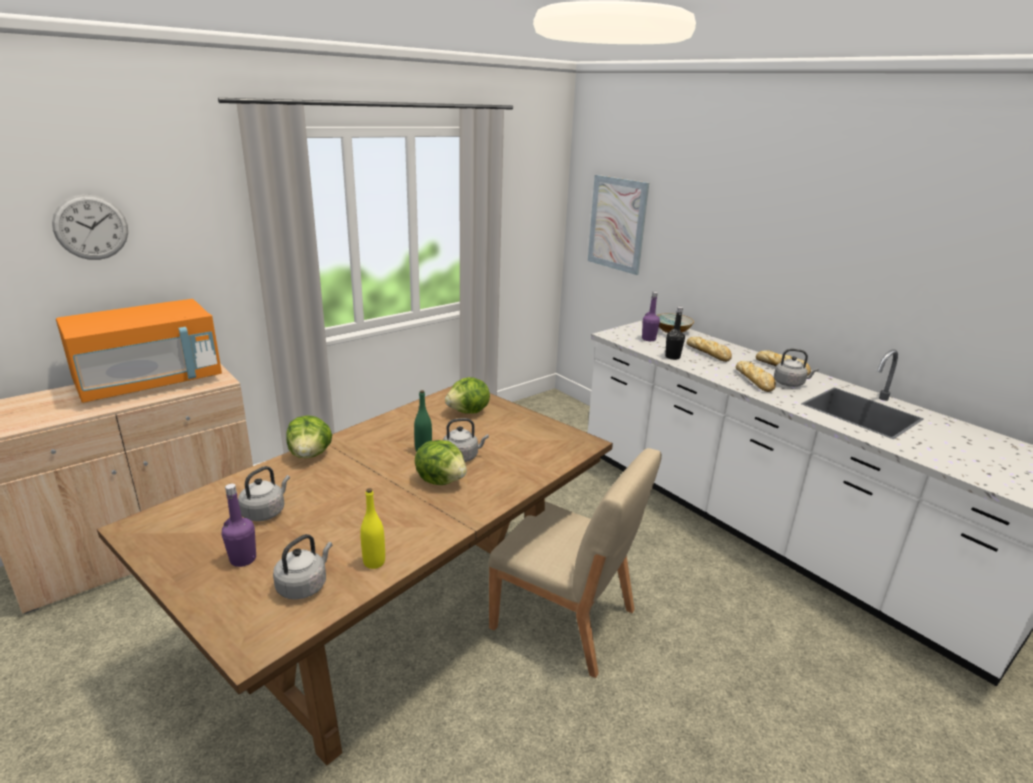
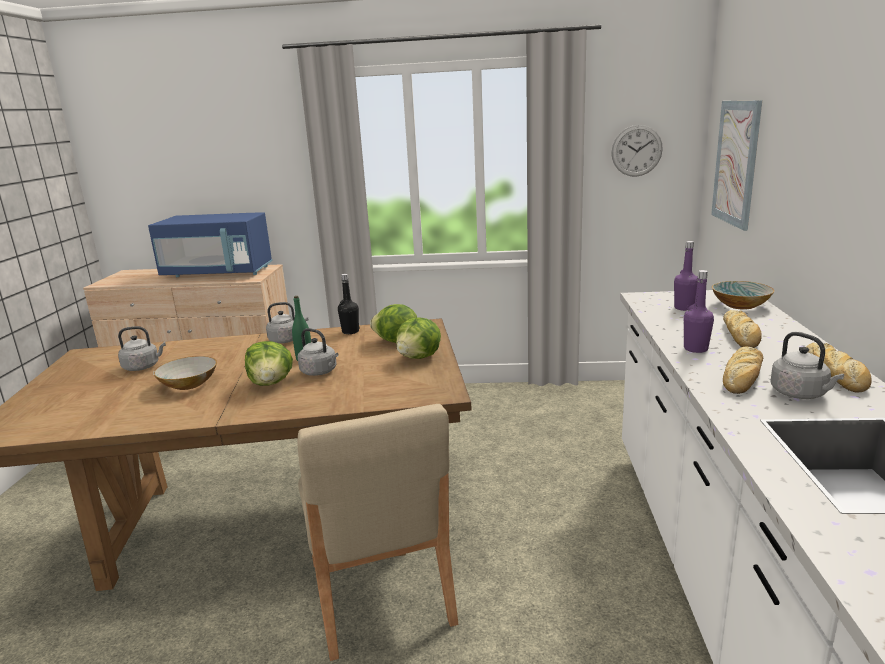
camera: 45 degrees right, 5 degrees down
wall clock [52,194,128,260] -> wall clock moved to [611,125,663,177]
orange microwave [56,299,222,403] -> blue microwave [148,212,273,277]
purple bottle [222,484,256,567] -> purple bottle moved to [684,270,714,353]
grey kettle [273,534,332,600] -> grey kettle moved to [266,302,308,343]
lettuce [286,415,332,458] -> lettuce moved to [396,318,441,359]
yellow bottle [360,488,385,569] -> none
black bottle [665,307,685,360] -> black bottle moved to [338,274,360,334]
none -> bowl [153,356,217,390]

